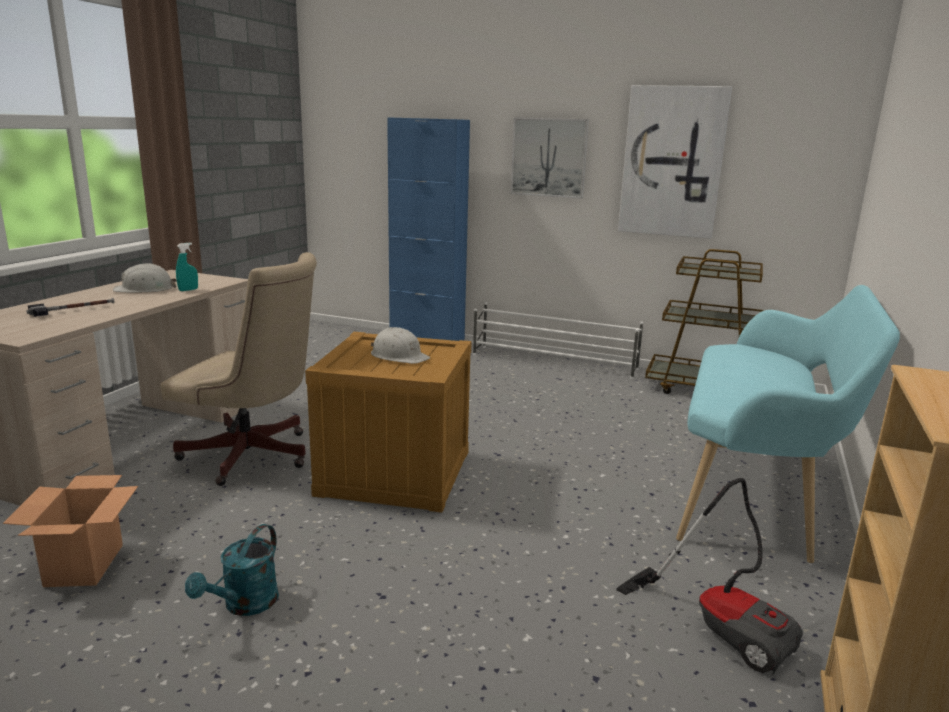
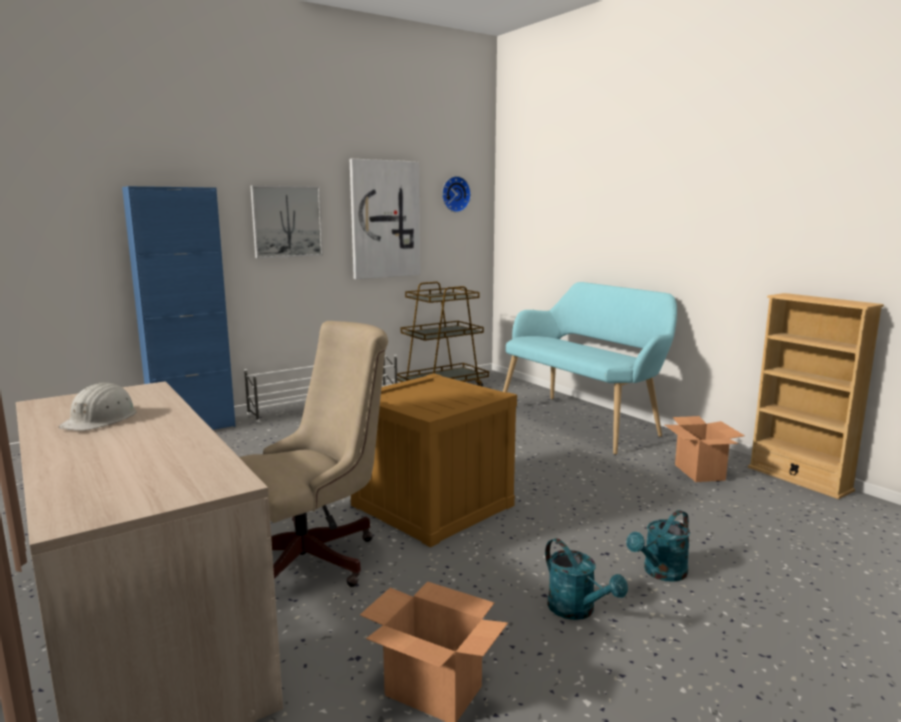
camera: 55 degrees left, 5 degrees down
hammer [26,298,115,317] -> none
turquoise spray bottle [176,243,198,291] -> none
white hard hat [371,327,430,364] -> none
vacuum cleaner [616,478,803,675] -> cardboard box [665,416,745,482]
none -> wall clock [442,176,471,212]
none -> turquoise watering can [626,510,690,582]

